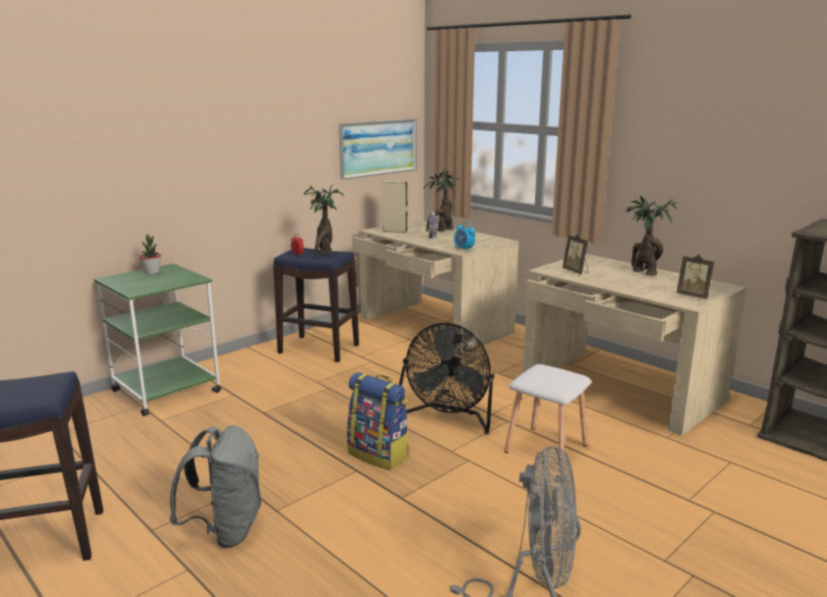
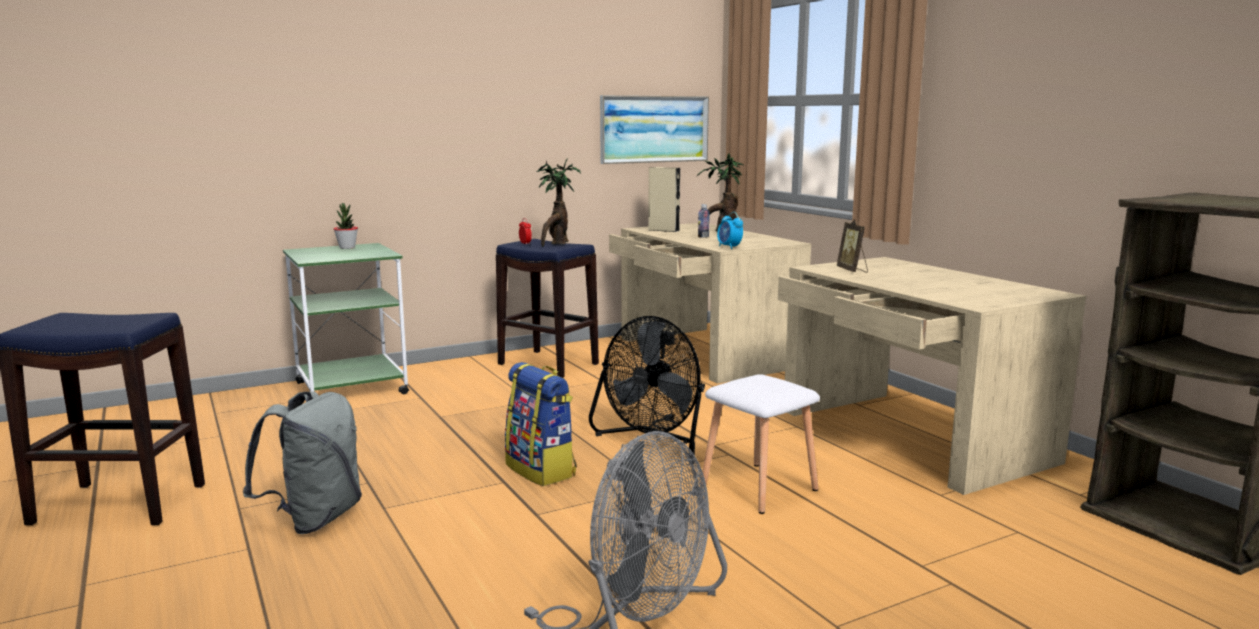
camera: 15 degrees right, 5 degrees down
potted plant [626,196,677,275] -> none
picture frame [676,254,715,299] -> none

